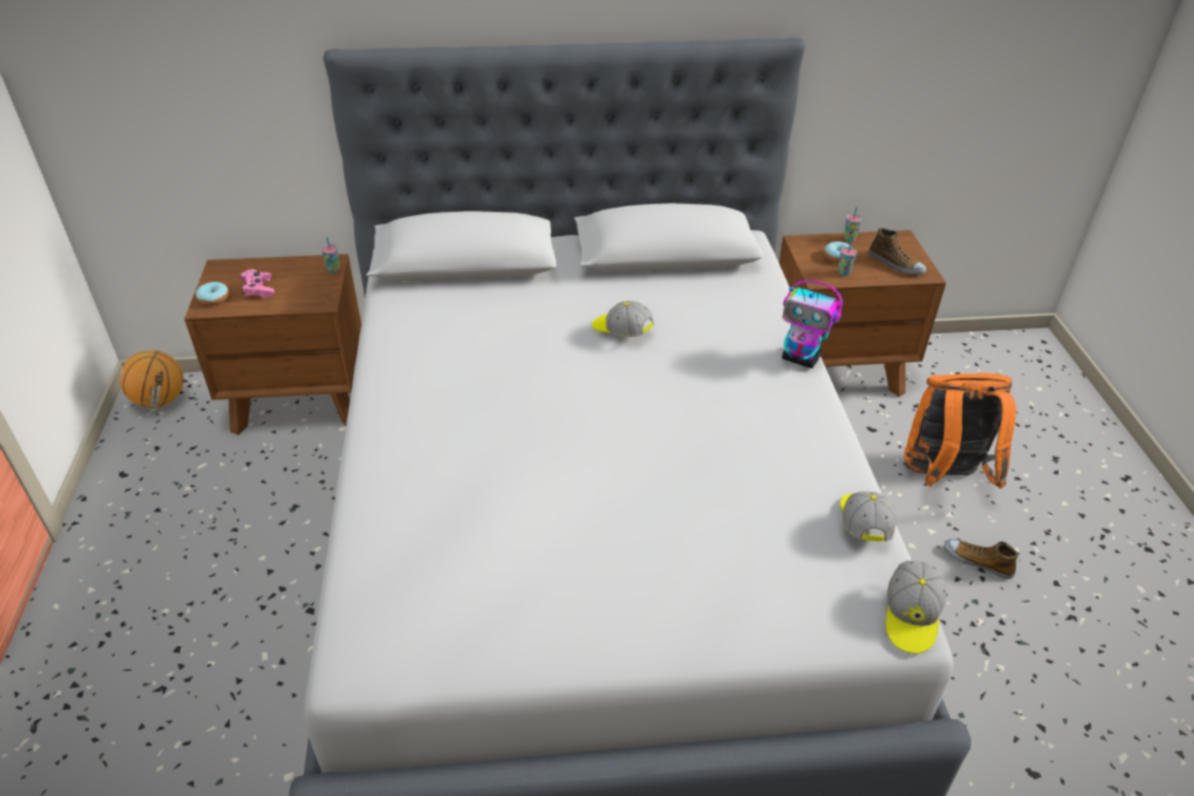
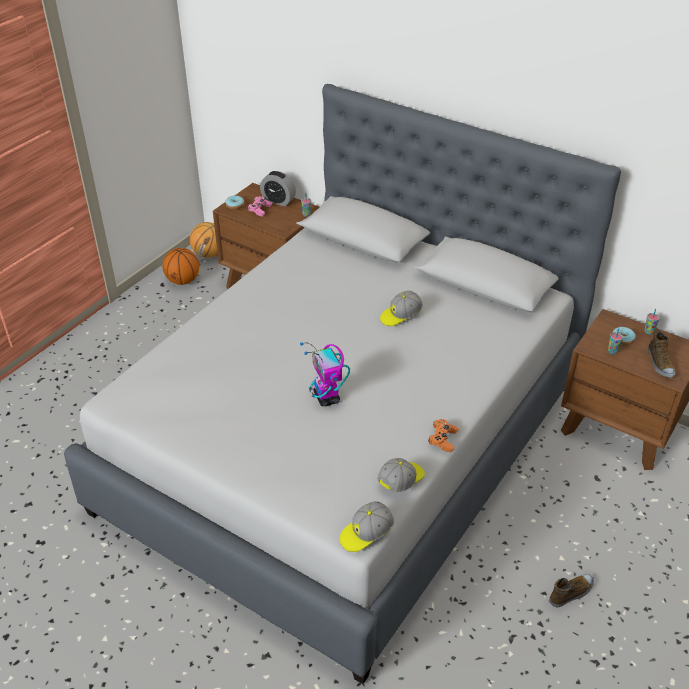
camera: 40 degrees right, 0 degrees up
cap [592,301,654,337] -> cap turned 105 degrees counterclockwise [380,291,423,326]
toy robot [782,280,842,368] -> toy robot moved to [300,342,350,406]
orange backpack [904,373,1016,489] -> none
shoe [945,539,1018,579] -> shoe turned 75 degrees clockwise [549,574,594,607]
none -> basketball [163,248,199,285]
none -> alarm clock [260,171,296,206]
none -> orange game controller [428,419,459,452]

